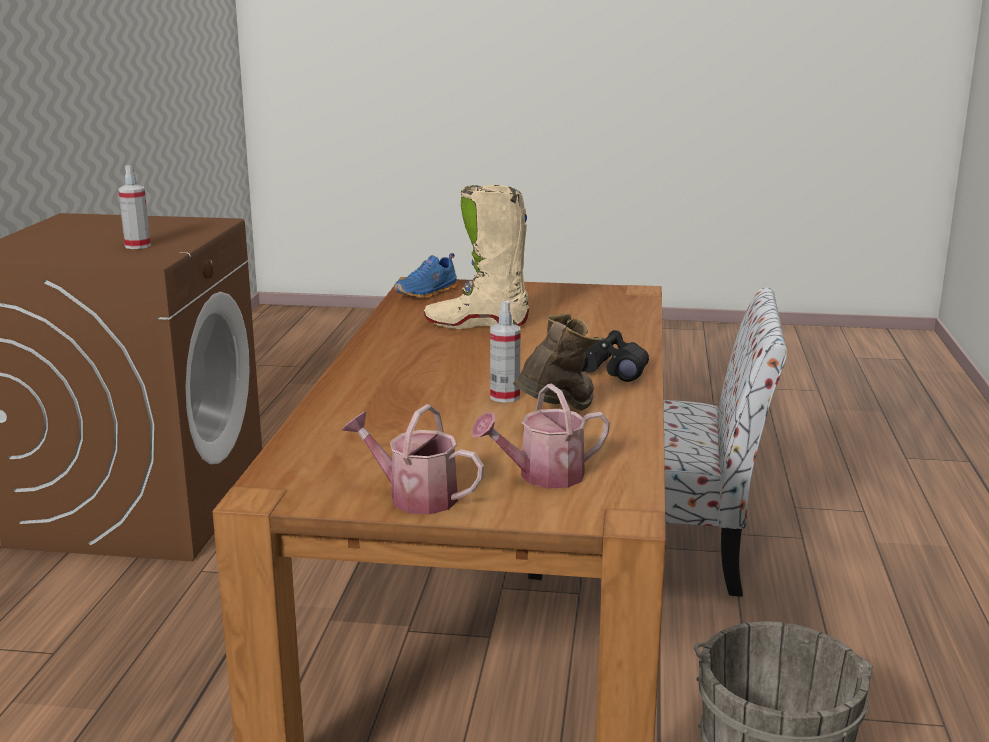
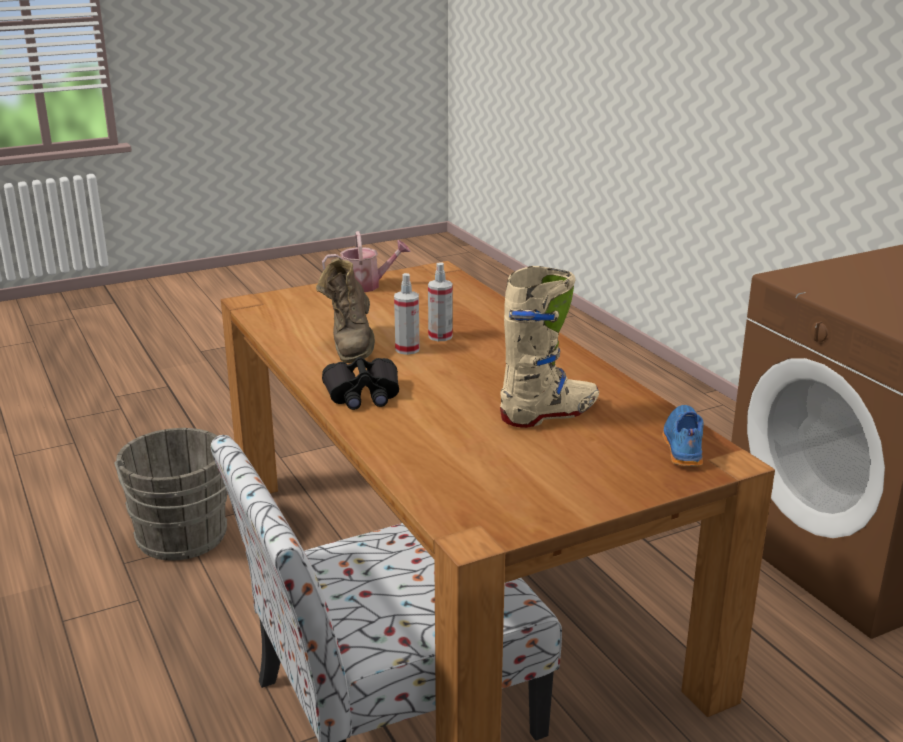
camera: 145 degrees right, 5 degrees up
spray bottle [118,166,151,249] -> spray bottle moved to [428,262,453,341]
watering can [471,384,610,489] -> none

